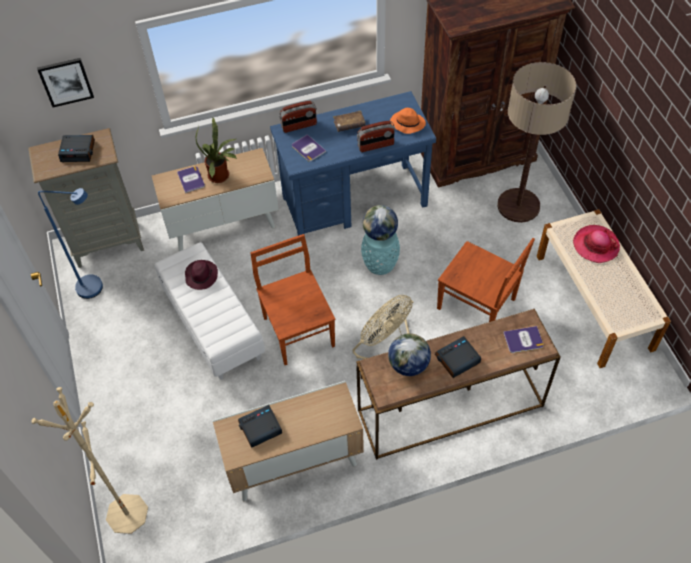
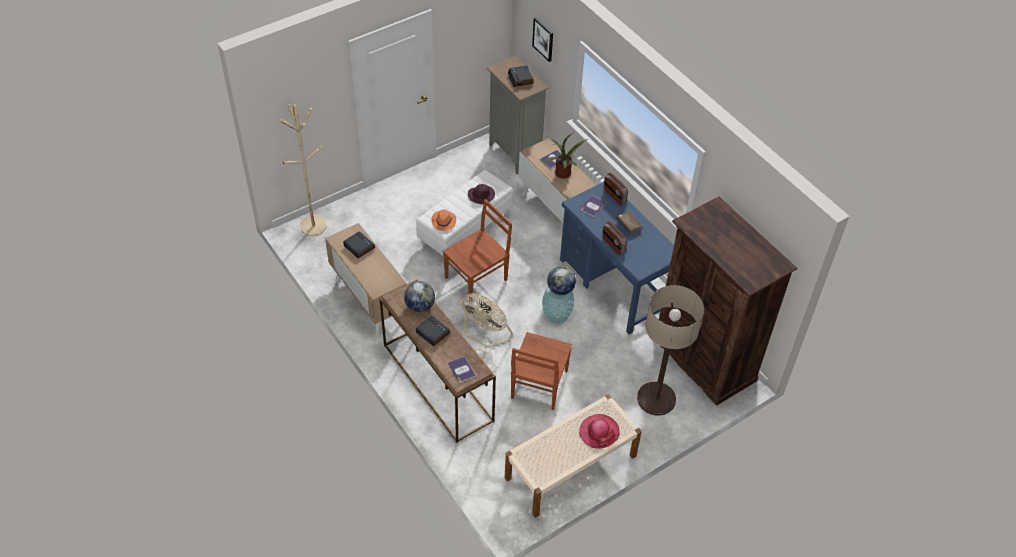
camera: 70 degrees right, 5 degrees down
blue floor lamp [38,188,103,299] -> none
orange hat [390,108,426,134] -> orange hat moved to [432,209,456,231]

